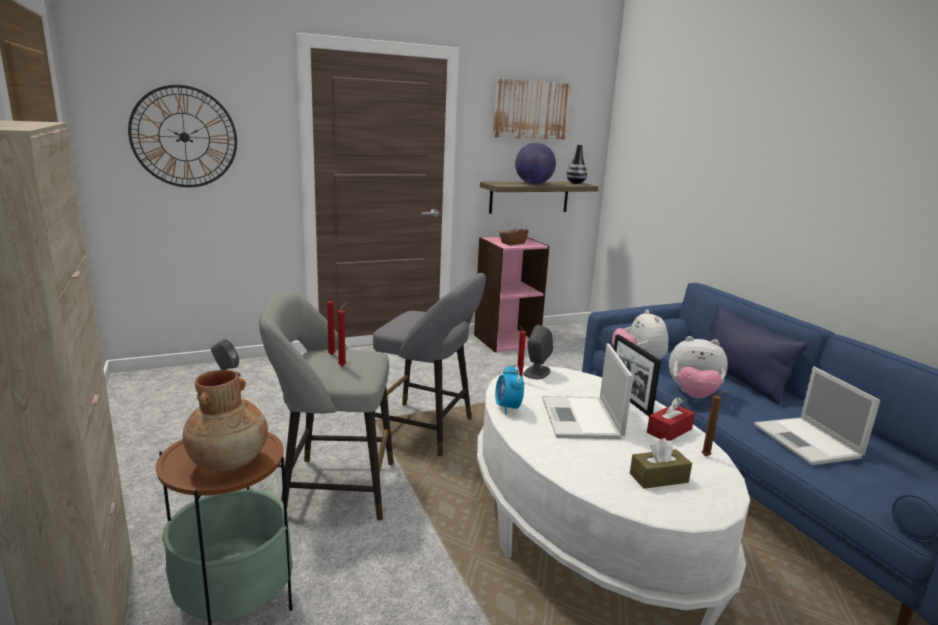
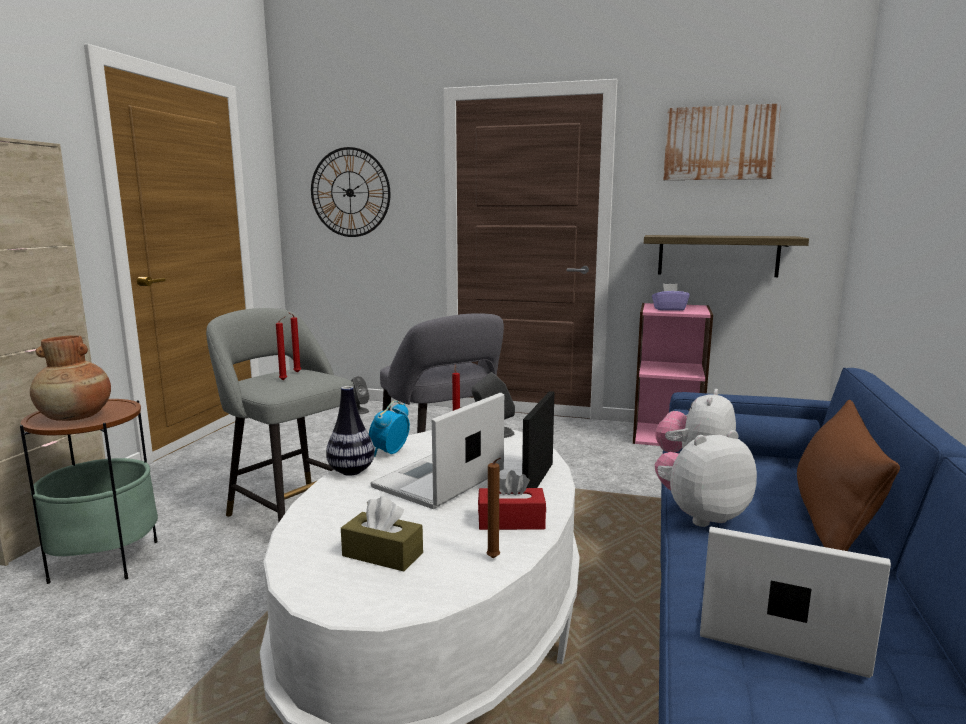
camera: 40 degrees right, 5 degrees down
brown tissue box [499,223,529,245] -> purple tissue box [652,284,690,311]
globe [515,143,556,184] -> none
vase [567,144,587,184] -> vase moved to [326,386,375,476]
plush toy [669,336,728,399] -> plush toy turned 105 degrees clockwise [655,430,757,527]
blue pillow [705,305,809,404] -> brown pillow [797,400,900,551]
laptop [754,366,880,465] -> laptop turned 90 degrees clockwise [700,527,891,678]

